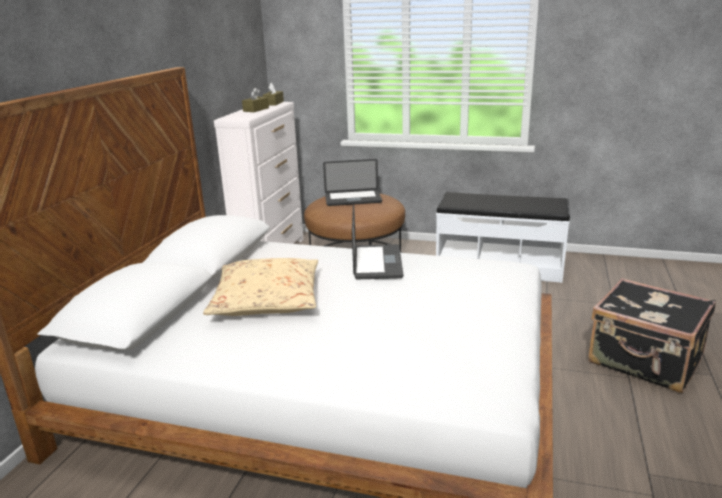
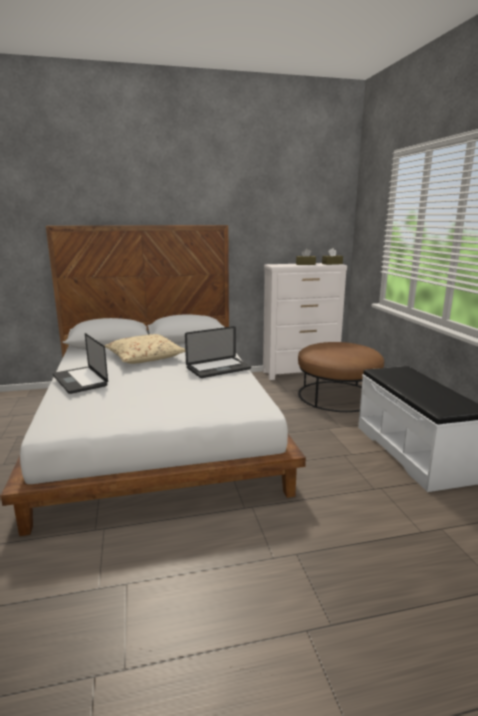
camera: 60 degrees right, 5 degrees down
laptop [323,159,382,206] -> laptop moved to [53,333,108,394]
black suitcase [588,278,716,393] -> none

